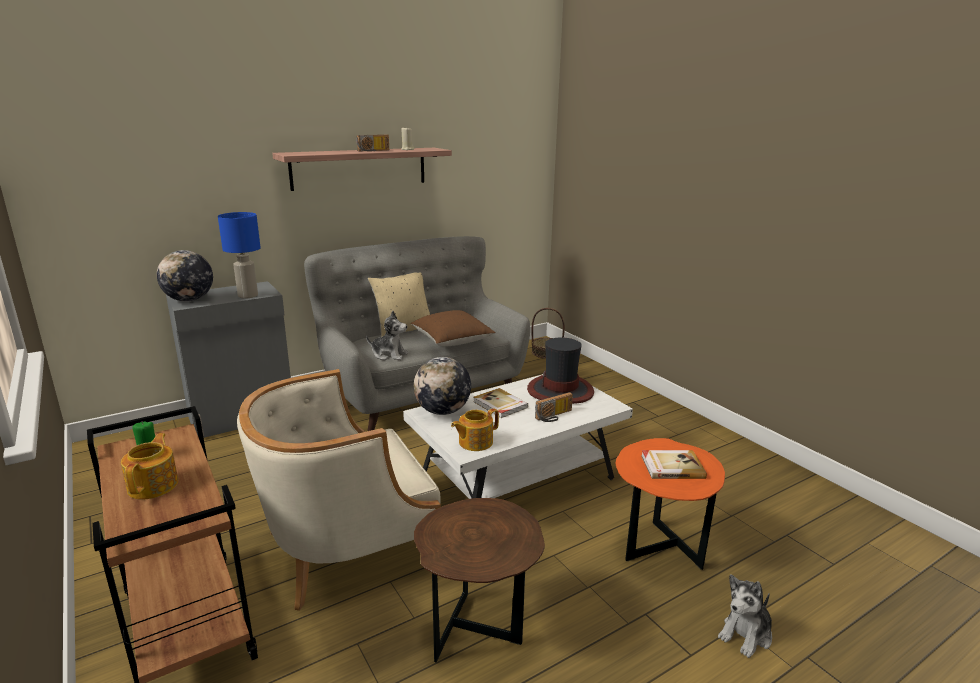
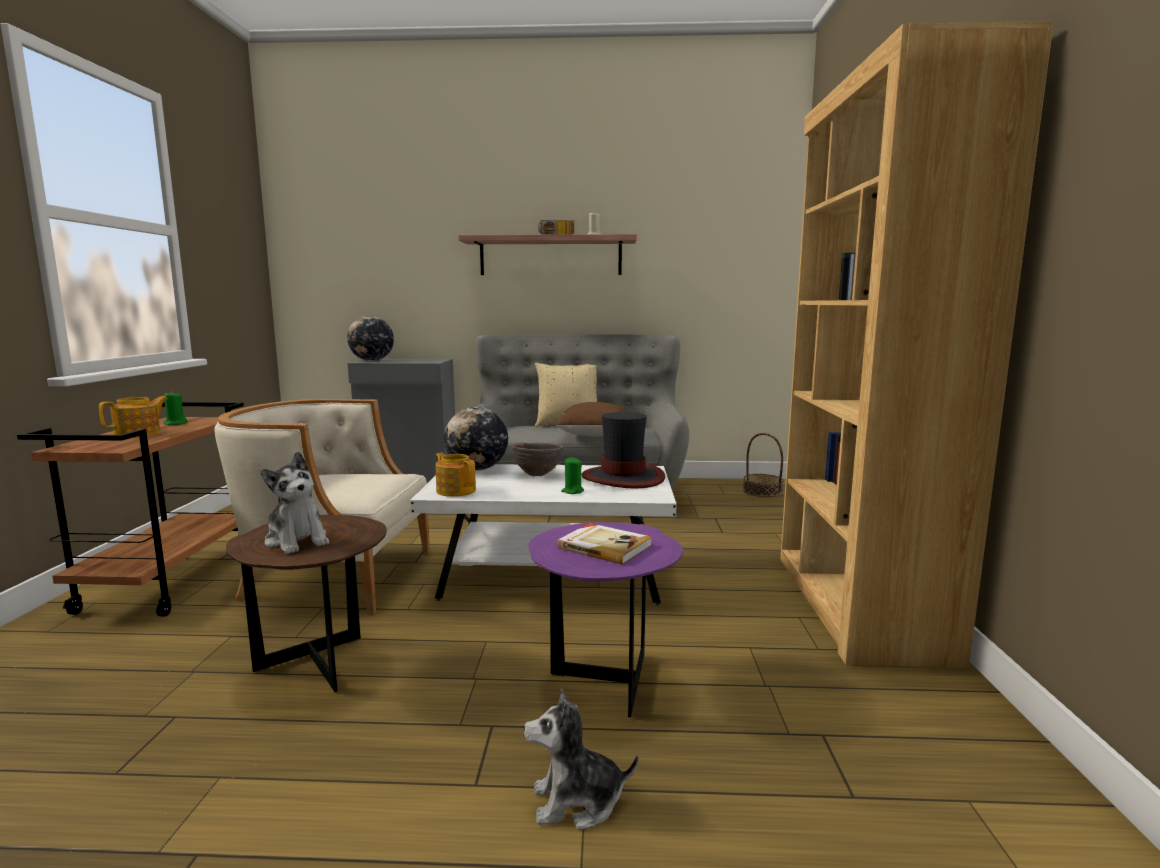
camera: 35 degrees right, 10 degrees down
blue table lamp [218,212,261,298] -> none
plush toy [366,311,408,360] -> plush toy moved to [261,452,329,554]
teapot [451,408,499,451] -> teapot turned 45 degrees clockwise [436,453,476,497]
book [473,388,528,418] -> brown bowl [511,443,564,476]
radio [535,392,573,422] -> green candle [561,457,584,494]
orange side table [615,438,725,570] -> purple side table [528,522,684,717]
none -> brown bookcase [780,21,1054,668]

